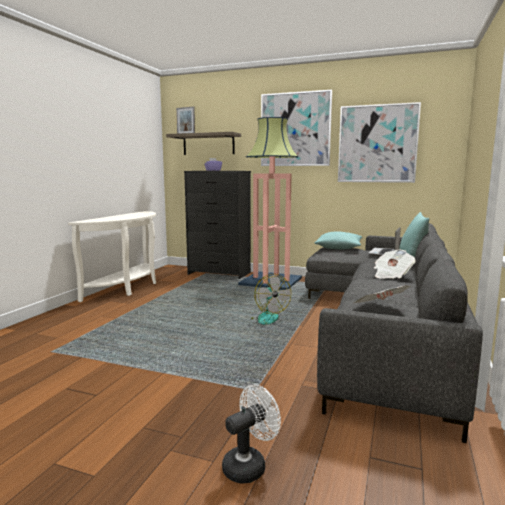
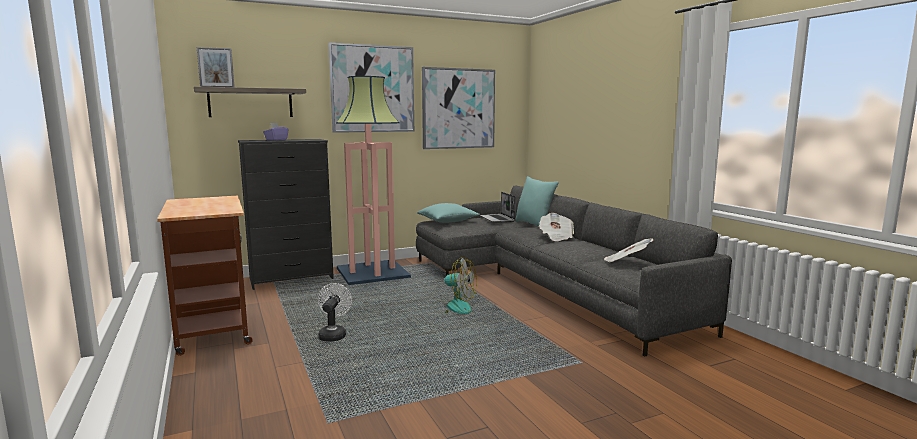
camera: 45 degrees left, 0 degrees up
white console table [68,211,156,302] -> brown cart [157,196,253,356]
white fan [222,384,281,484] -> white fan moved to [318,283,352,342]

